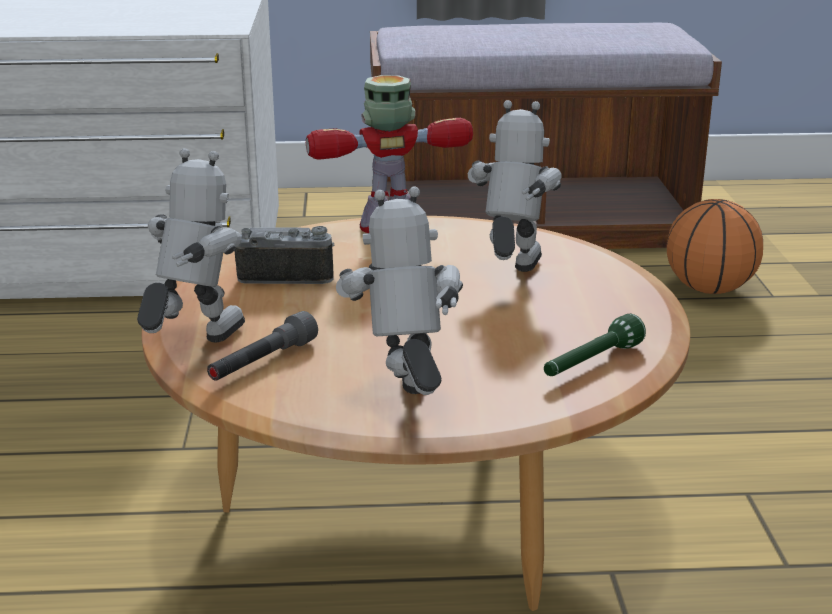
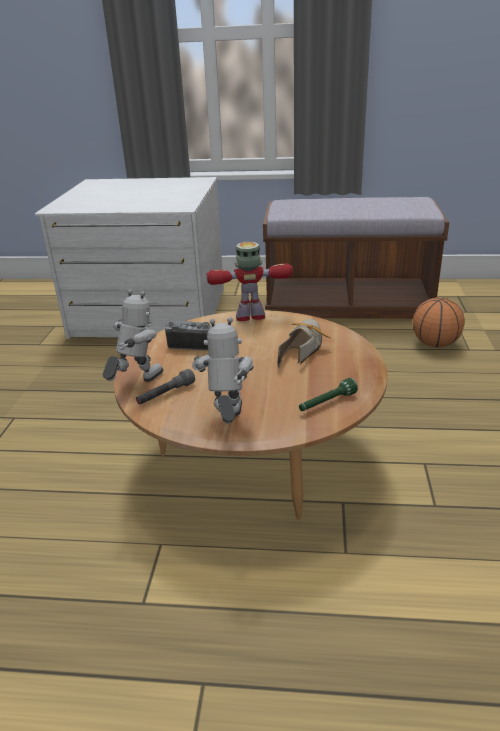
camera: 10 degrees right, 5 degrees up
toy robot [468,100,561,272] -> shoe [277,319,331,369]

